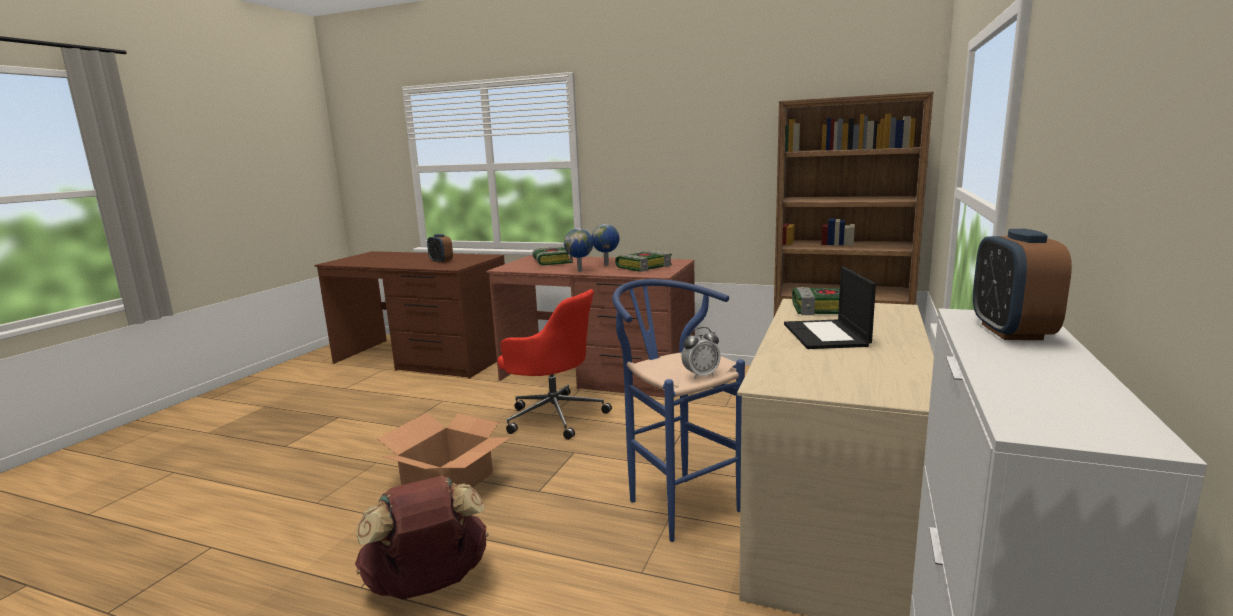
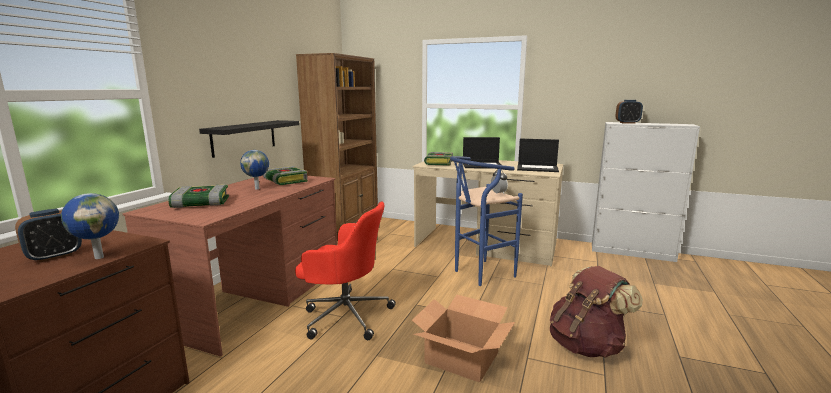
camera: 90 degrees left, 0 degrees up
red office chair [498,289,612,440] -> red office chair turned 75 degrees clockwise [295,201,396,340]
globe [564,228,593,272] -> globe moved to [61,193,119,259]
none -> black shelf [199,120,299,158]
none -> laptop [517,139,559,172]

